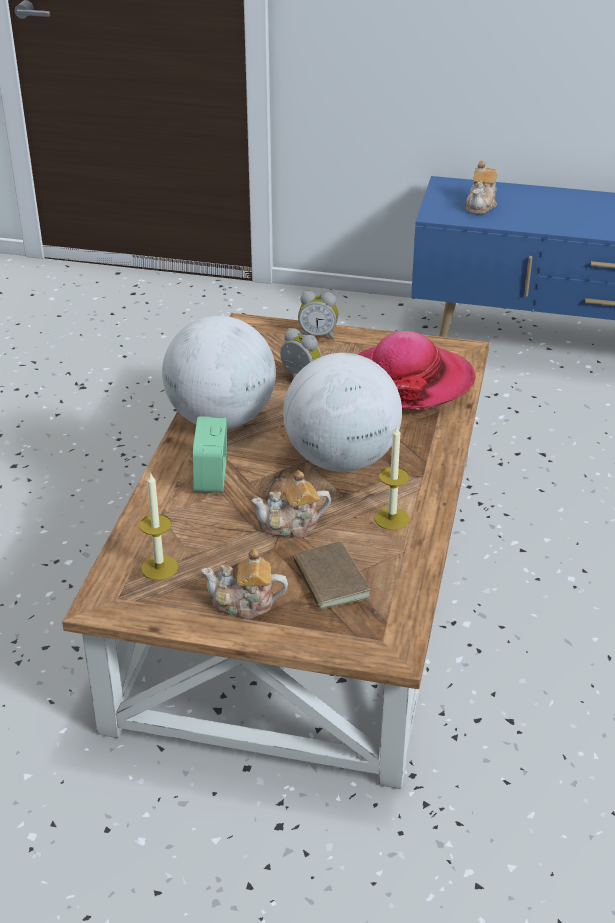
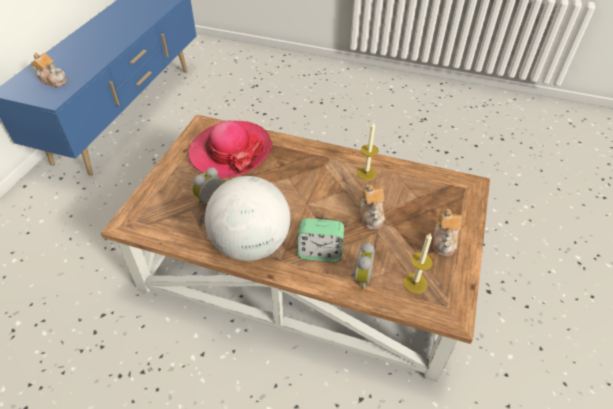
camera: 85 degrees left, 10 degrees up
globe [283,353,402,472] -> none
brown book [293,541,371,610] -> none
alarm clock [298,291,339,340] -> alarm clock moved to [351,242,375,289]

